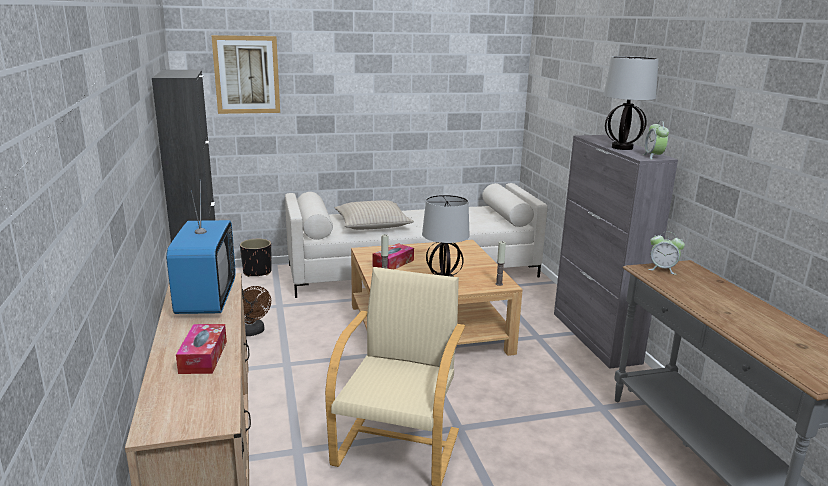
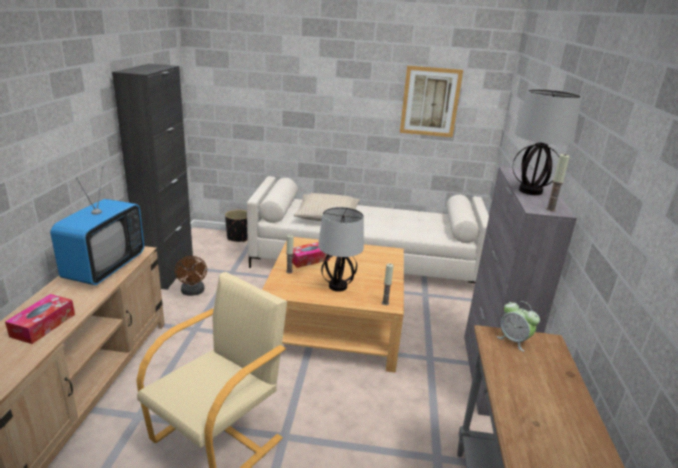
camera: 20 degrees right, 5 degrees up
picture [211,35,280,114] -> picture moved to [400,66,463,137]
alarm clock [643,120,669,160] -> candle [546,154,570,212]

